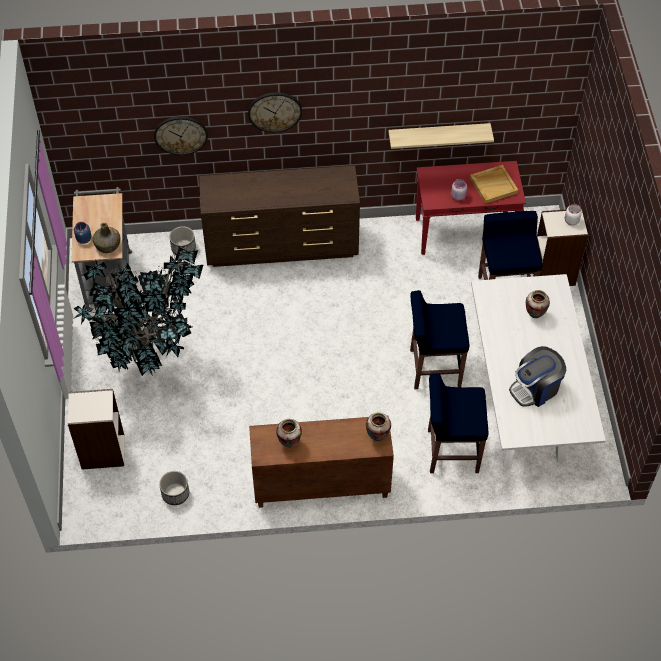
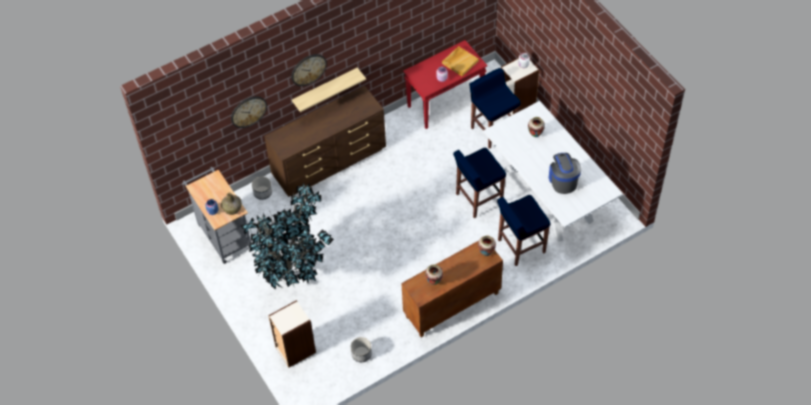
camera: 25 degrees left, 0 degrees up
shelf [388,123,494,149] -> shelf moved to [292,68,366,112]
coffee machine [509,346,566,407] -> coffee machine turned 135 degrees clockwise [549,153,582,194]

